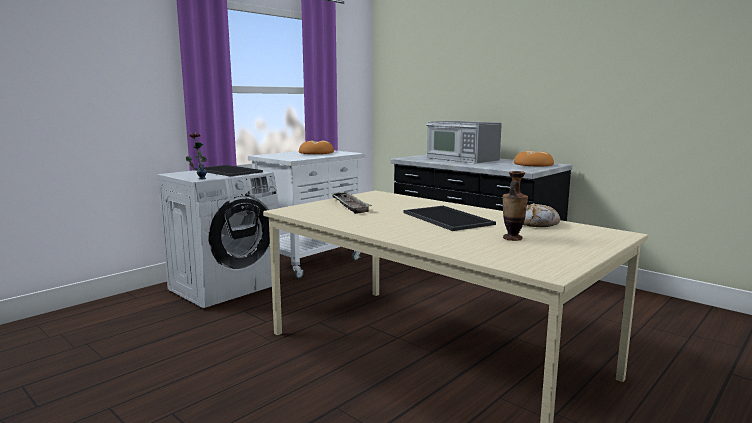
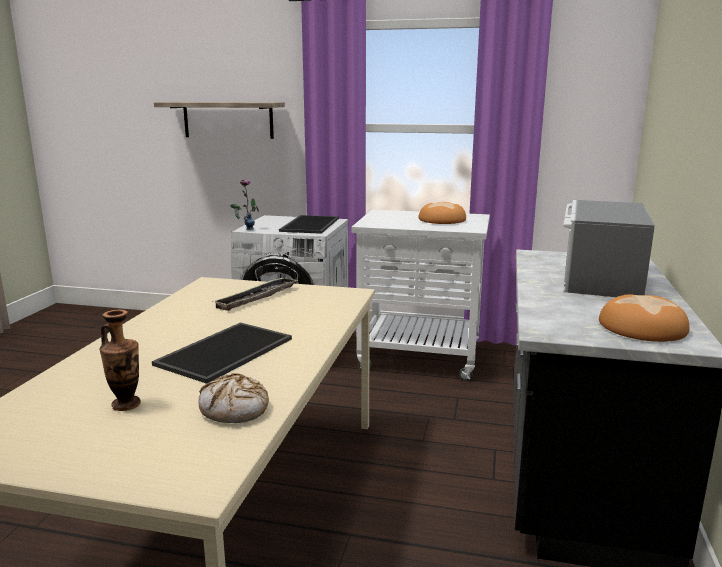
camera: 60 degrees right, 5 degrees up
none -> shelf [154,102,285,139]

